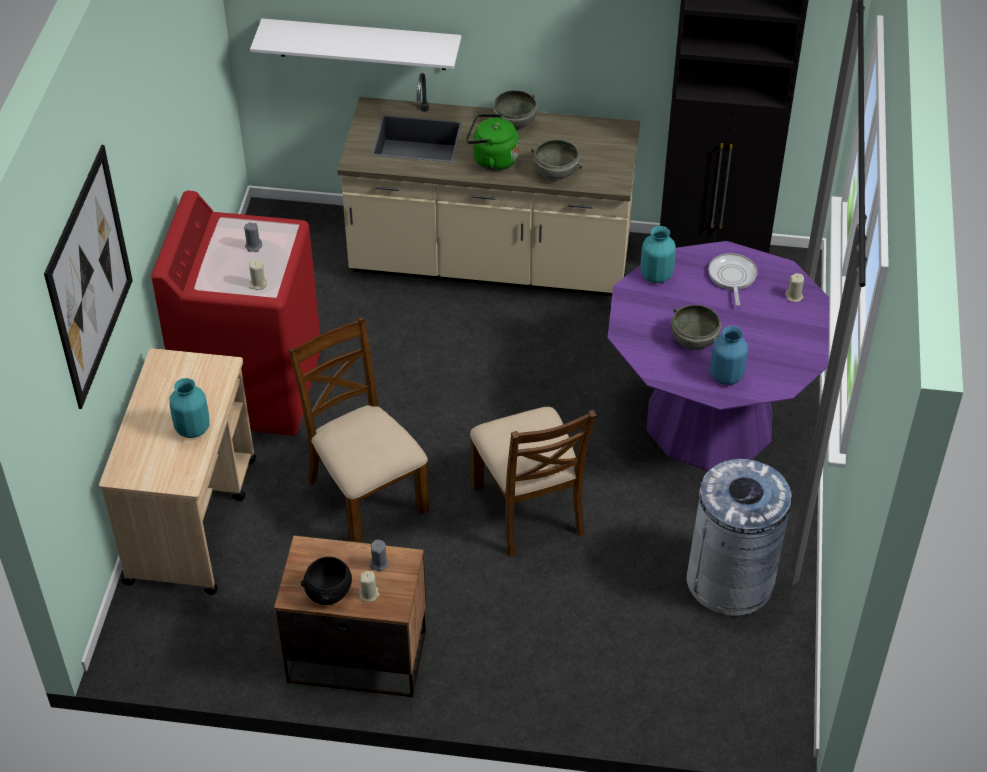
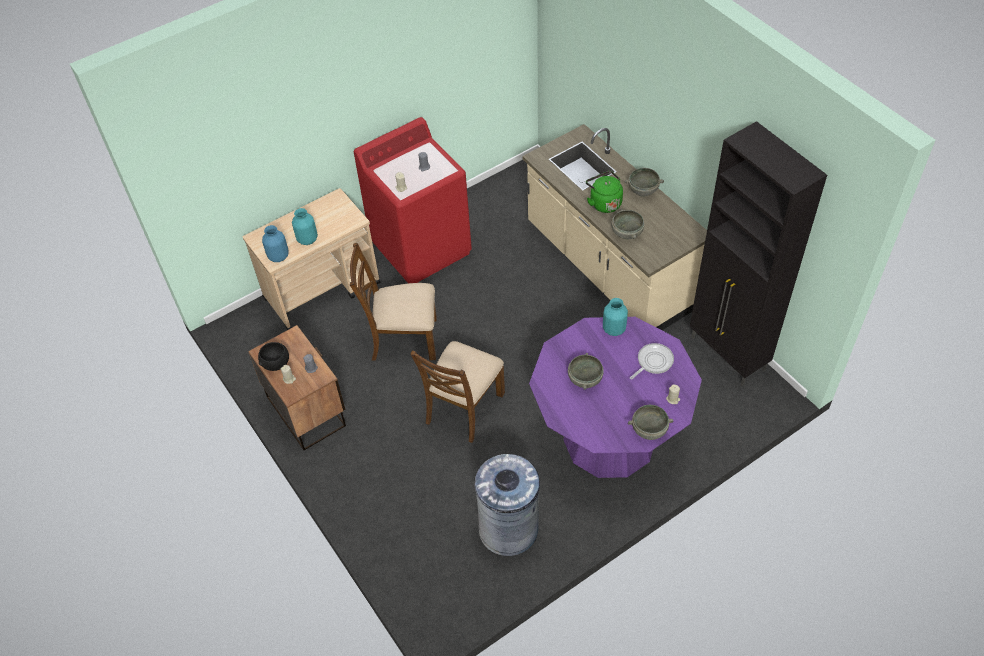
camera: 50 degrees right, 5 degrees up
picture [44,145,133,409] -> none
white shelf [250,18,461,70] -> none
brown chair [288,317,429,542] -> brown chair turned 105 degrees counterclockwise [350,243,437,361]
blue vase [710,326,748,385] -> blue vase moved to [262,225,289,262]
none -> grey bowl [628,405,673,440]

